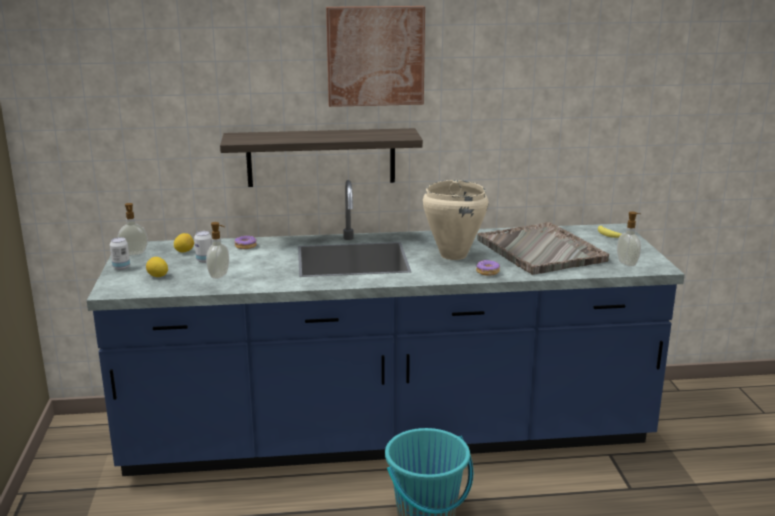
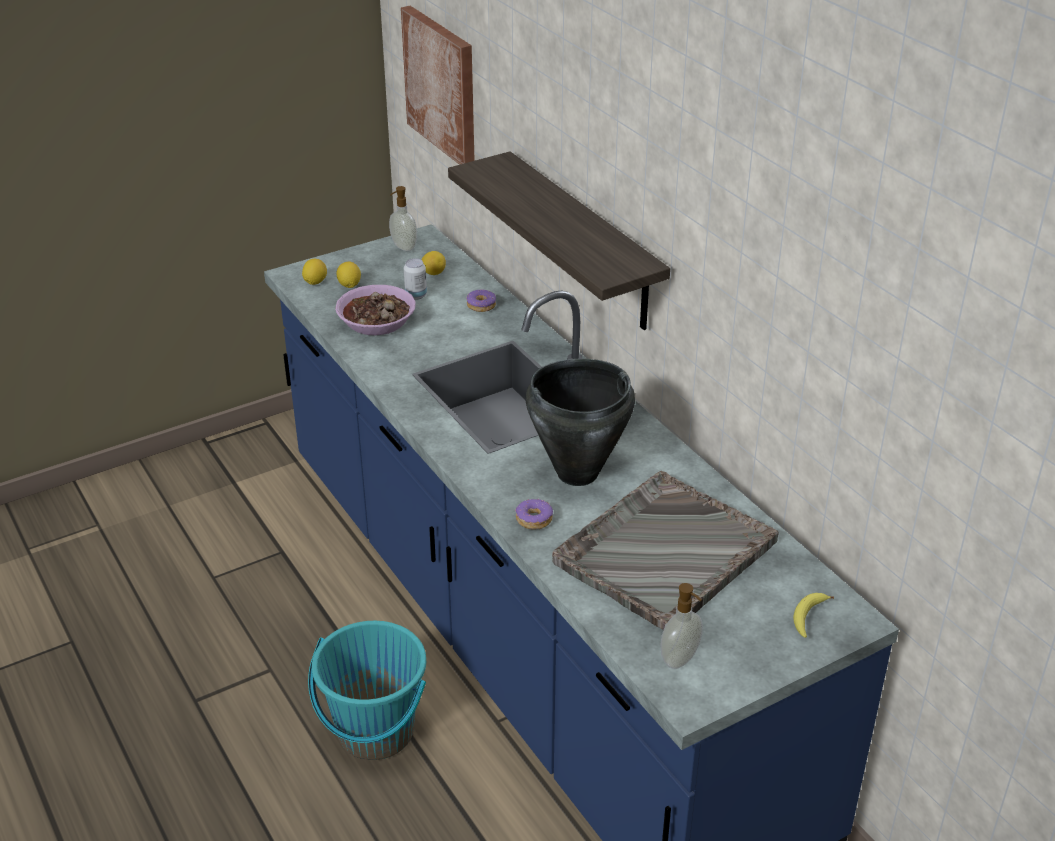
camera: 65 degrees right, 15 degrees up
can [110,237,130,270] -> none
soap dispenser [206,222,229,279] -> bowl [335,285,416,335]
picture [326,6,425,107] -> picture moved to [401,6,475,165]
beige cooking pot [423,180,488,260] -> black cooking pot [525,359,635,486]
none -> lemon [302,259,327,285]

